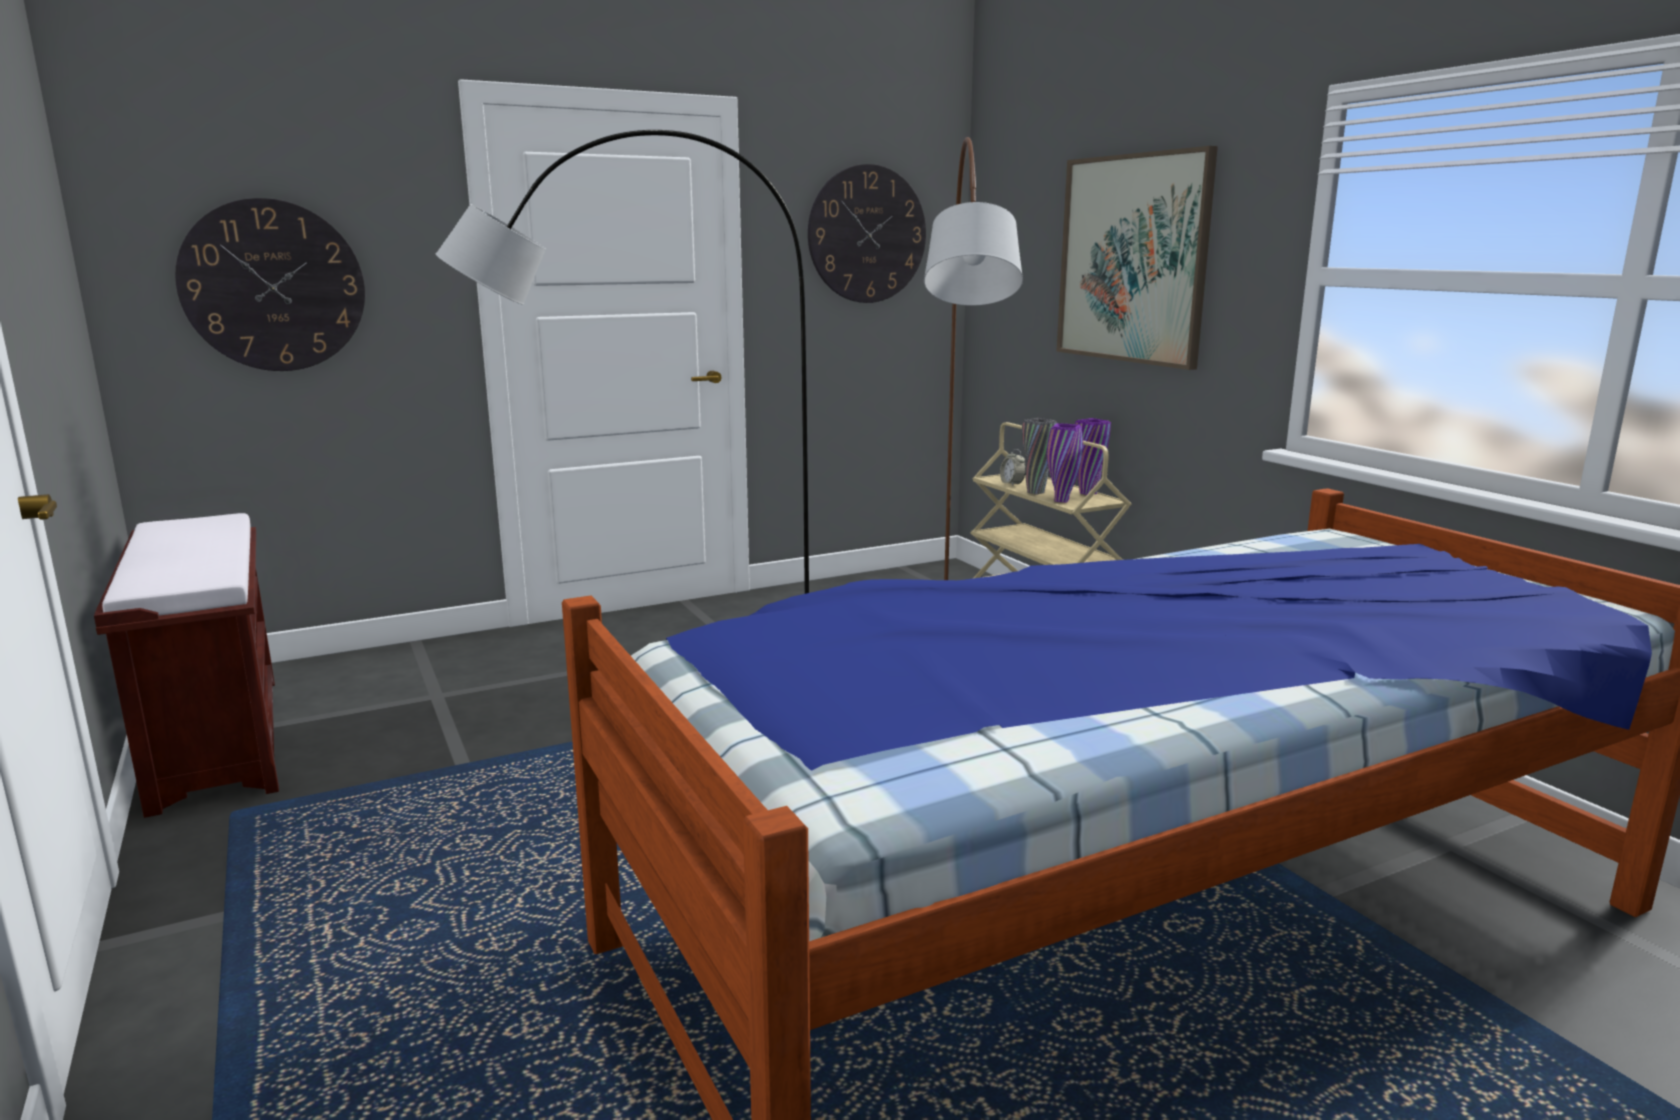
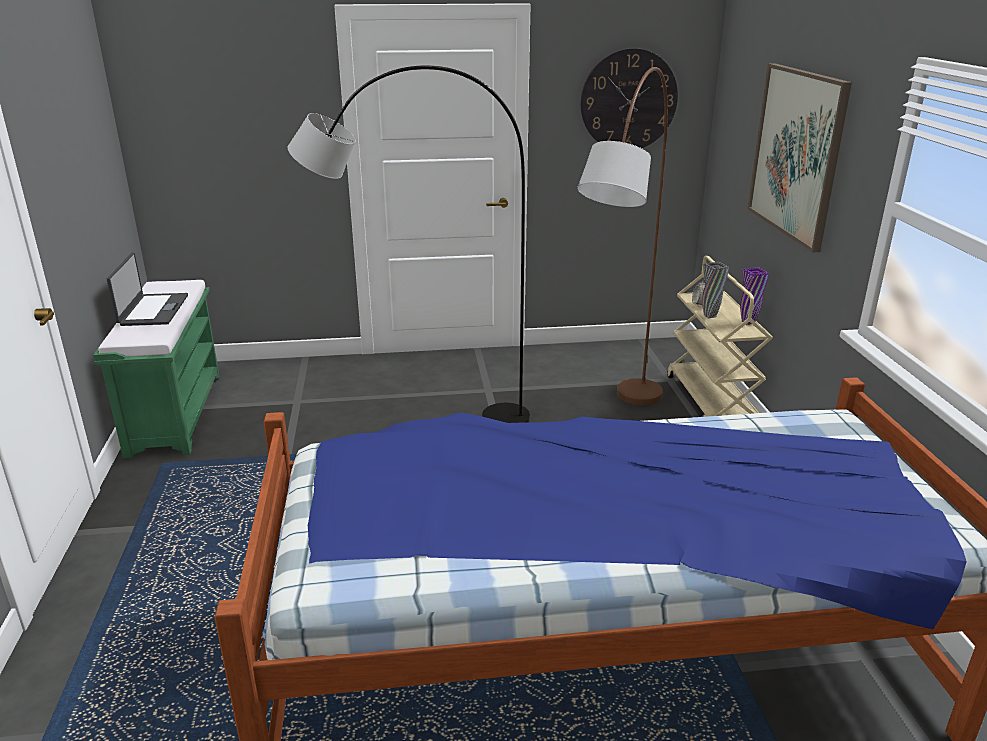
camera: 20 degrees right, 10 degrees up
brown bench [94,513,279,818] -> green bench [93,280,220,458]
wall clock [175,198,365,371] -> none
purple vase [1047,423,1083,503] -> none
none -> laptop [107,252,188,326]

